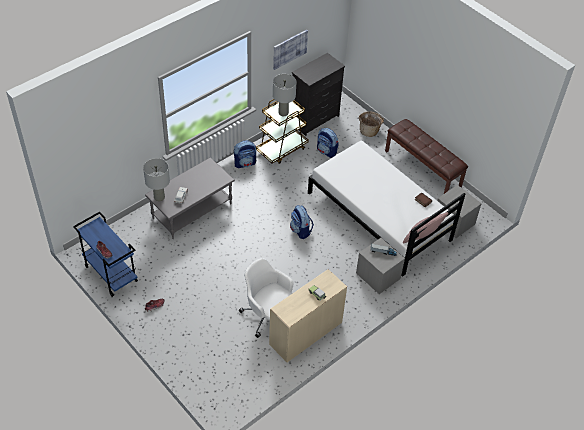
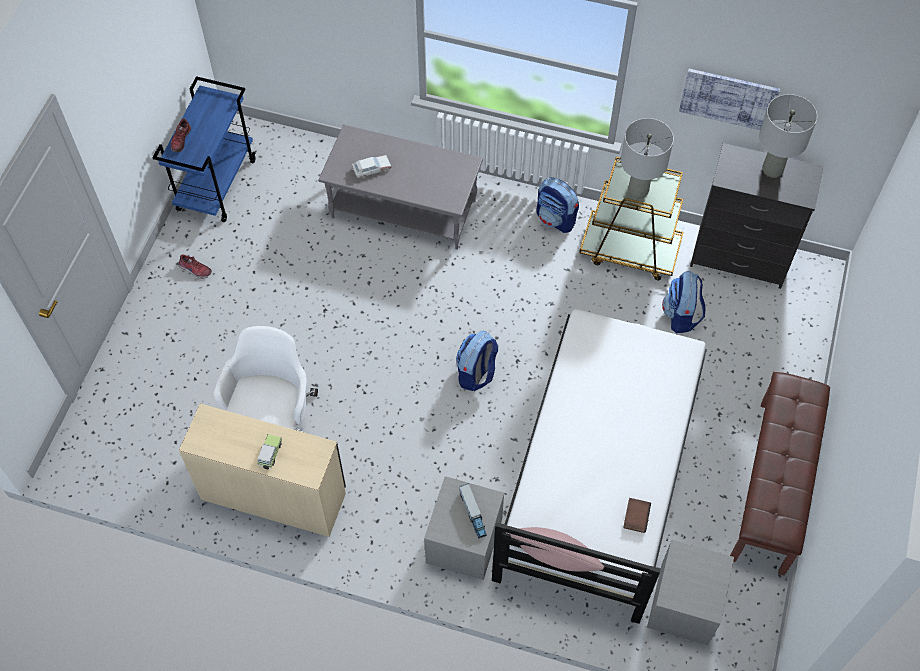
camera: 60 degrees right, 10 degrees up
grey table lamp [143,158,170,201] -> grey table lamp moved to [759,94,817,178]
basket [359,111,384,137] -> none

